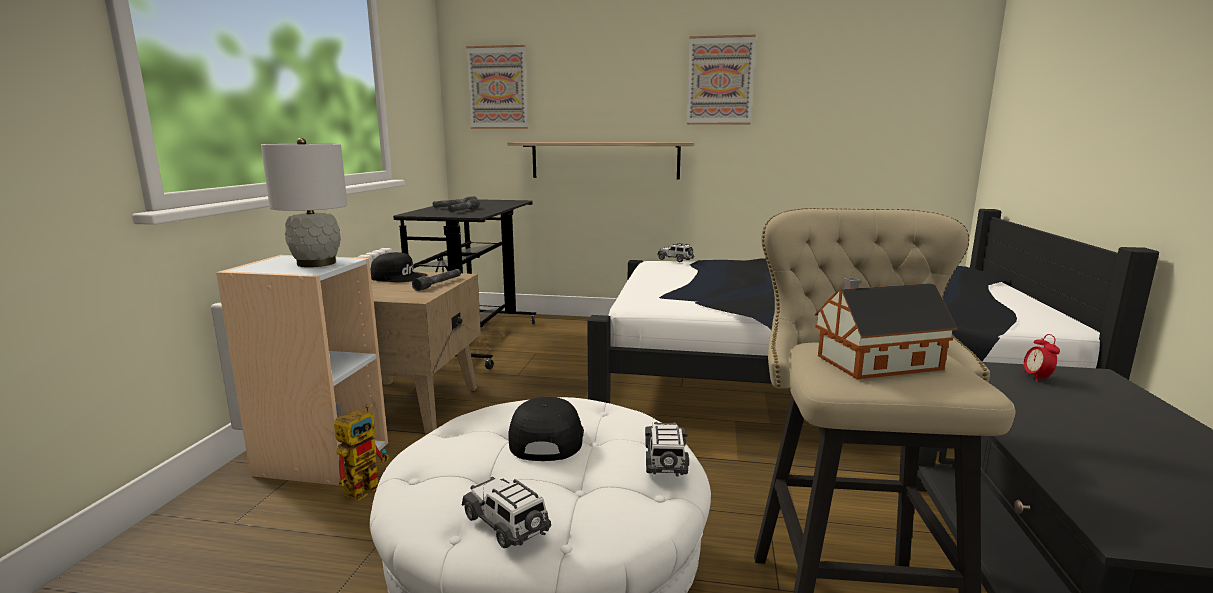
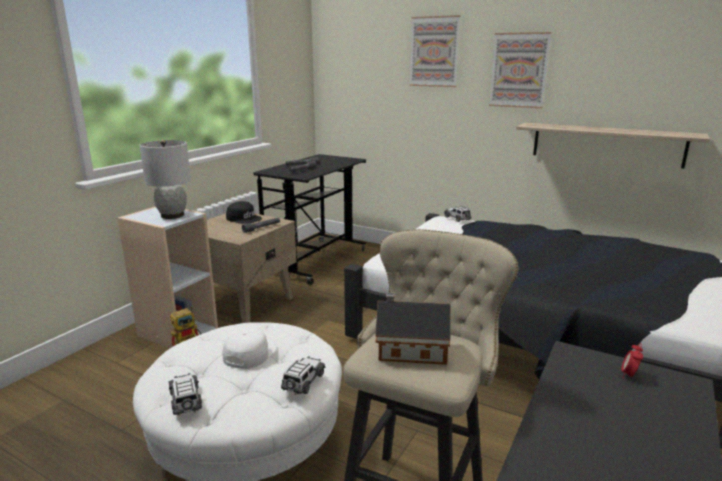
camera: 20 degrees right, 5 degrees up
picture [466,45,528,129] -> picture moved to [409,15,460,87]
shelf [507,142,695,180] -> shelf moved to [516,123,710,168]
black cap [508,397,584,461] -> white cap [223,327,277,369]

